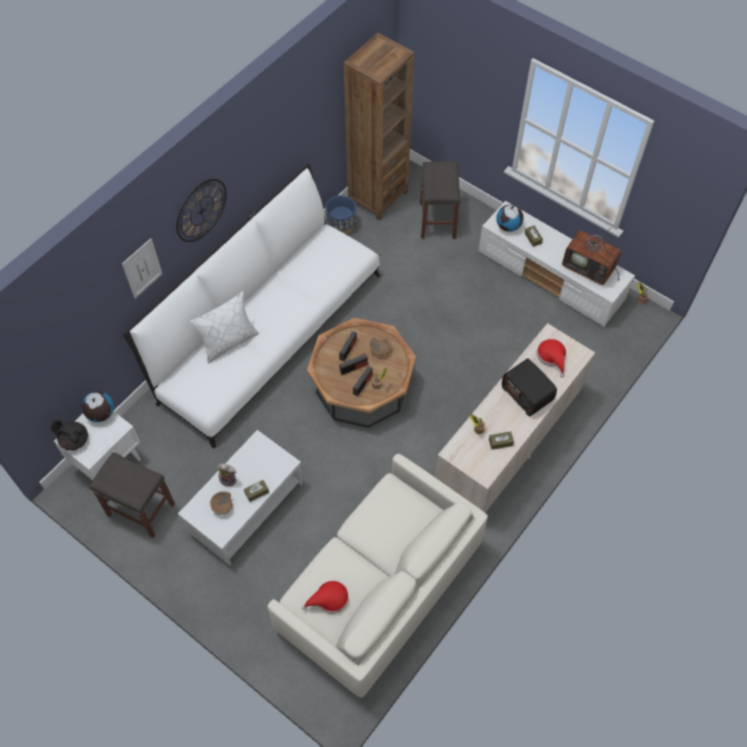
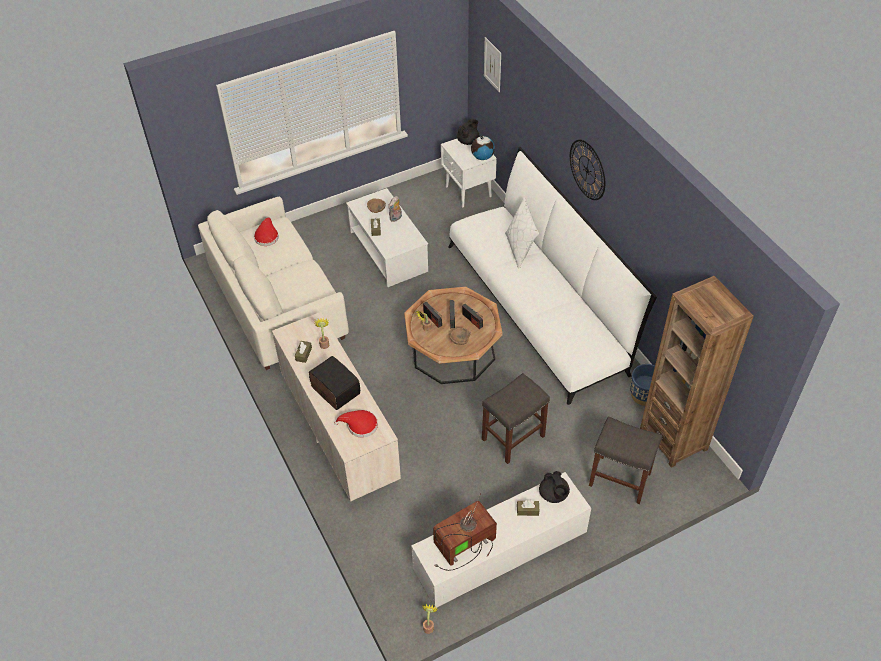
camera: 115 degrees right, 10 degrees down
grey stool [89,452,175,538] -> grey stool moved to [482,373,550,464]
picture [122,238,163,299] -> picture moved to [484,37,501,92]
globe [496,205,524,232] -> black teapot [539,471,570,503]
radio [502,358,557,416] -> radio turned 60 degrees clockwise [309,356,360,410]

